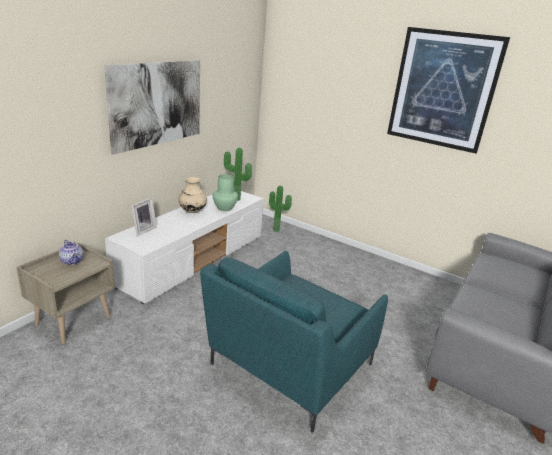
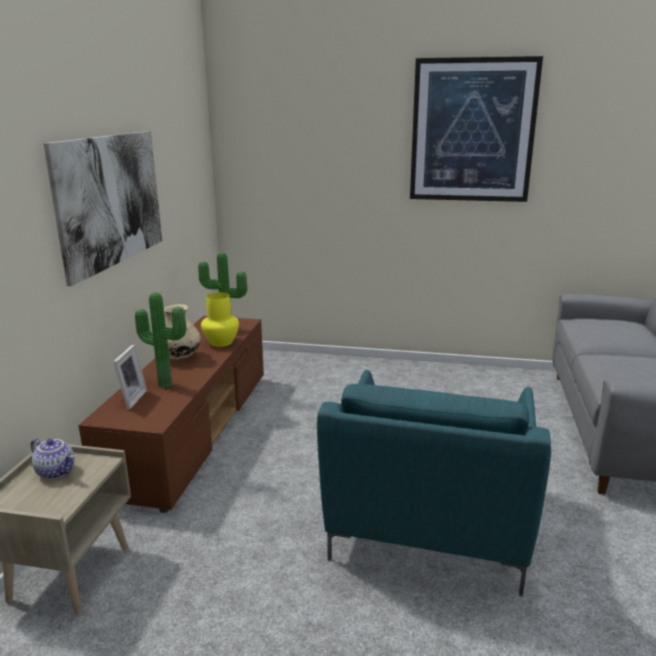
camera: 20 degrees left, 5 degrees down
white tv stand [105,189,264,304] -> brown tv stand [78,316,264,513]
green vase [213,174,238,211] -> yellow vase [201,292,239,347]
potted plant [269,186,292,232] -> potted plant moved to [135,292,186,388]

